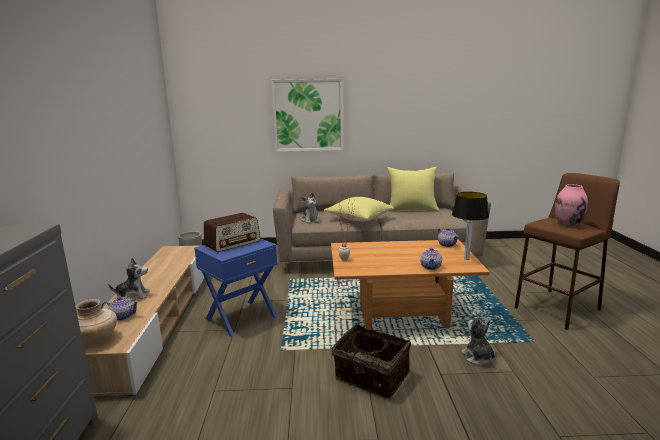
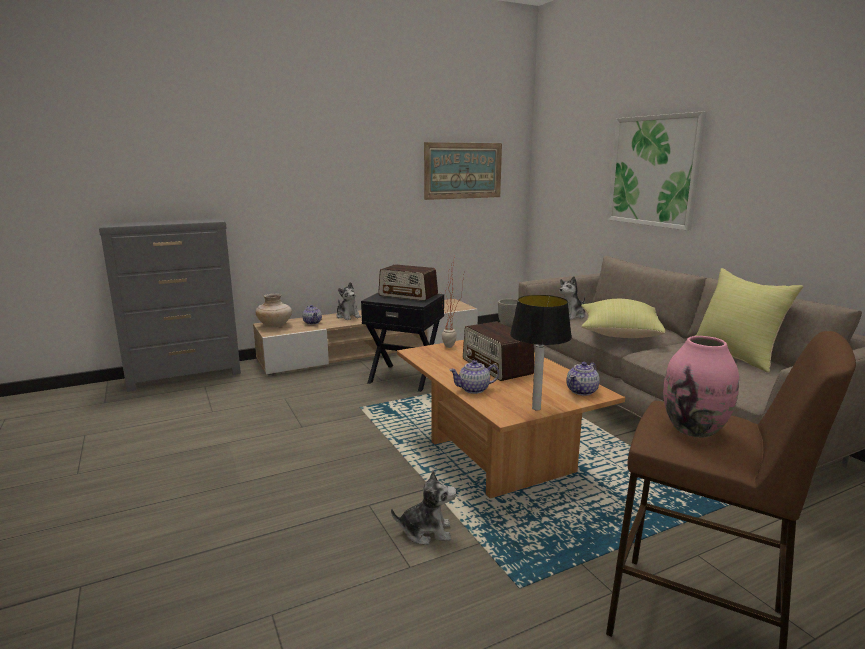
camera: 65 degrees right, 0 degrees up
blue side table [194,239,277,338] -> black side table [361,293,444,392]
basket [332,324,411,398] -> none
plush toy [461,317,496,365] -> plush toy turned 45 degrees clockwise [391,470,457,545]
none -> picture [424,142,502,200]
none -> radio [463,321,534,381]

